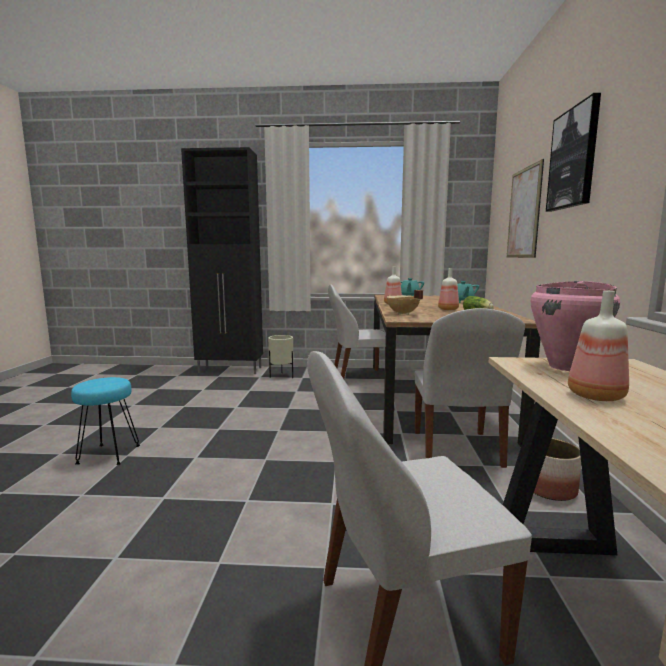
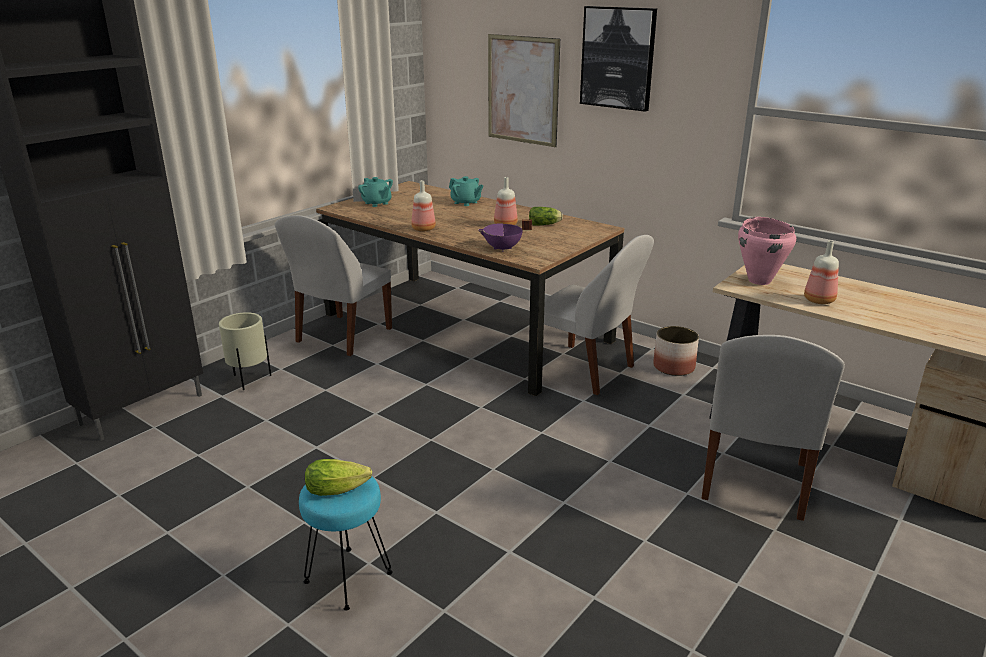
camera: 55 degrees left, 15 degrees up
beige cooking pot [387,290,423,315] -> purple cooking pot [478,219,532,252]
none -> lettuce [305,459,372,496]

